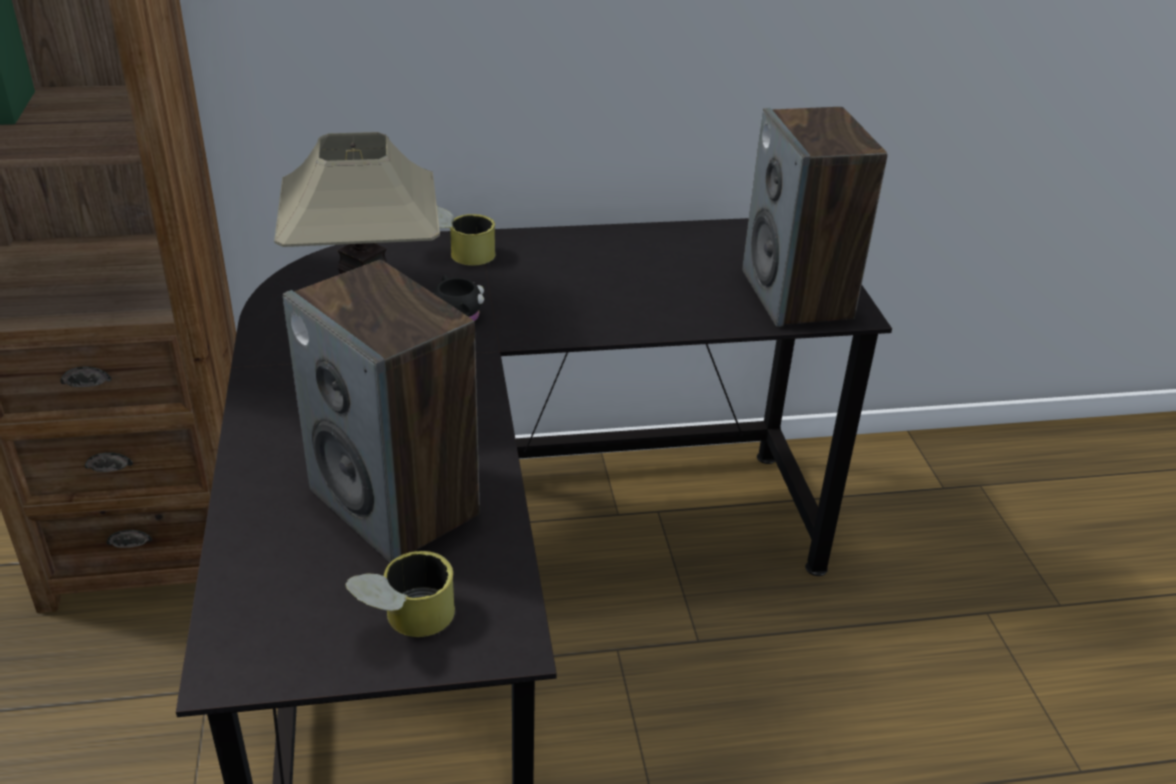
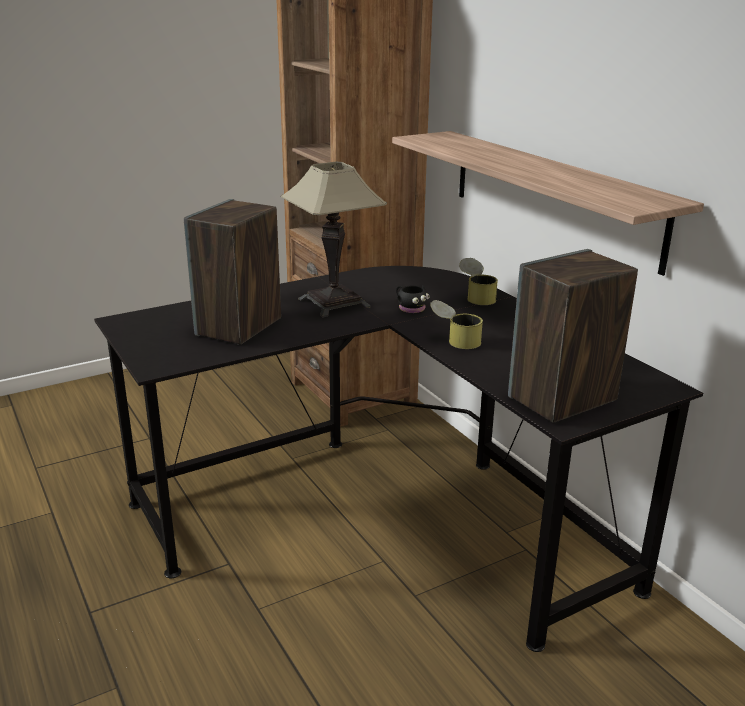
camera: 70 degrees right, 10 degrees down
can [346,551,455,637] -> can moved to [430,300,483,349]
none -> shelf [392,131,704,276]

